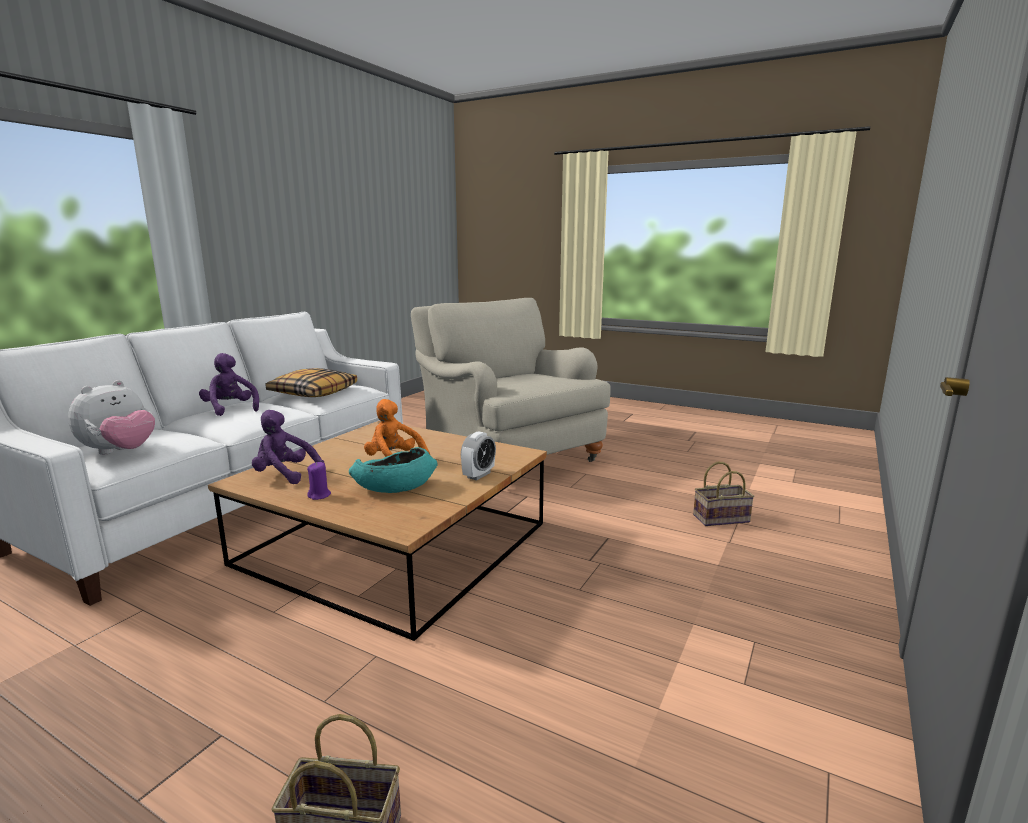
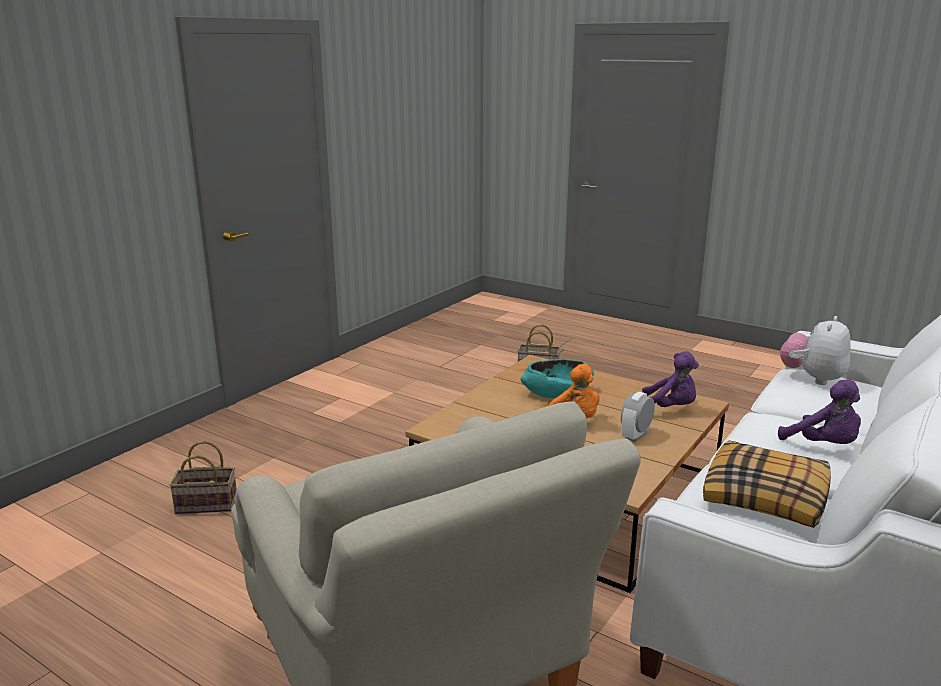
camera: 175 degrees left, 5 degrees up
purple candle [307,462,331,500] -> none
alarm clock [461,431,496,480] -> alarm clock moved to [621,392,655,442]

